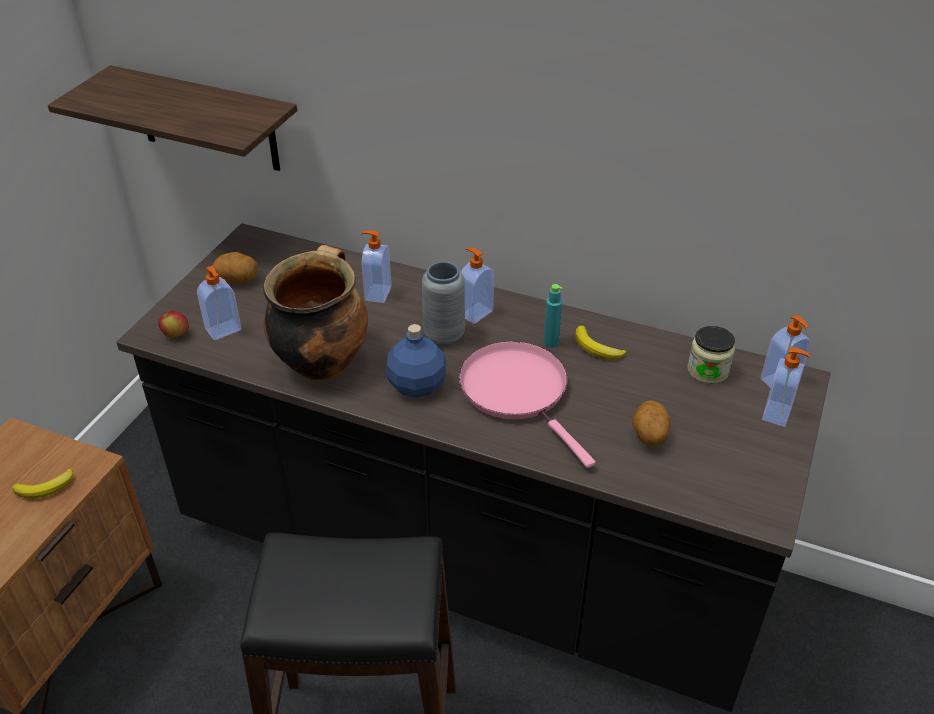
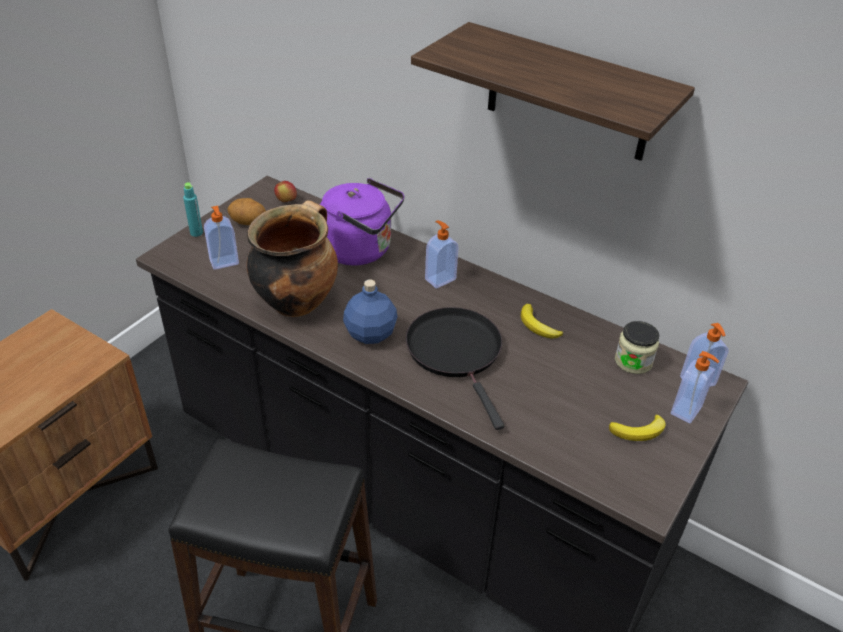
camera: 10 degrees right, 0 degrees up
banana [12,468,73,499] -> banana moved to [609,414,666,441]
shelf [48,65,297,171] -> shelf moved to [411,22,695,161]
apple [158,310,189,338] -> apple moved to [274,181,297,202]
soap dispenser [361,230,391,303] -> purple kettle [320,178,405,266]
grey vase [422,261,465,346] -> none
pink frying pan [459,341,596,468] -> black frying pan [406,307,505,430]
turquoise bottle [544,284,563,348] -> turquoise bottle moved to [183,182,203,237]
potato [632,401,671,446] -> none

